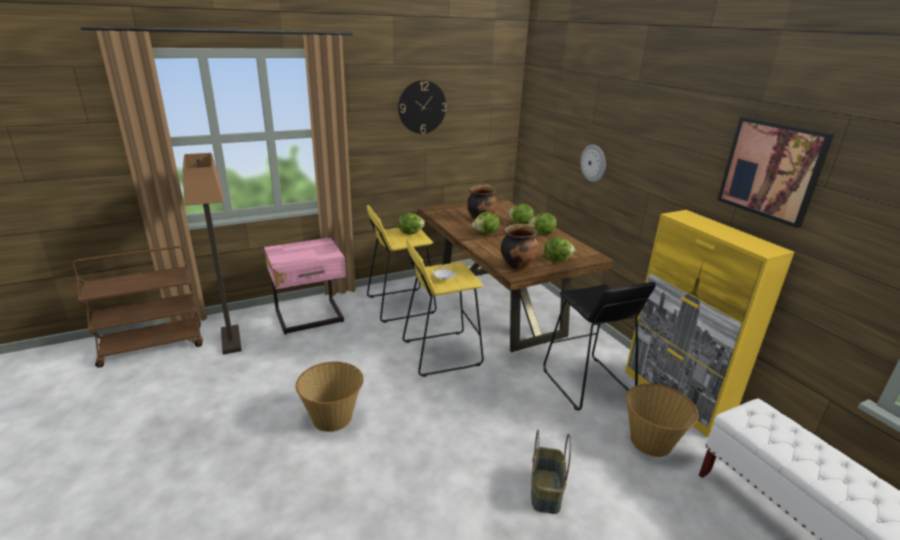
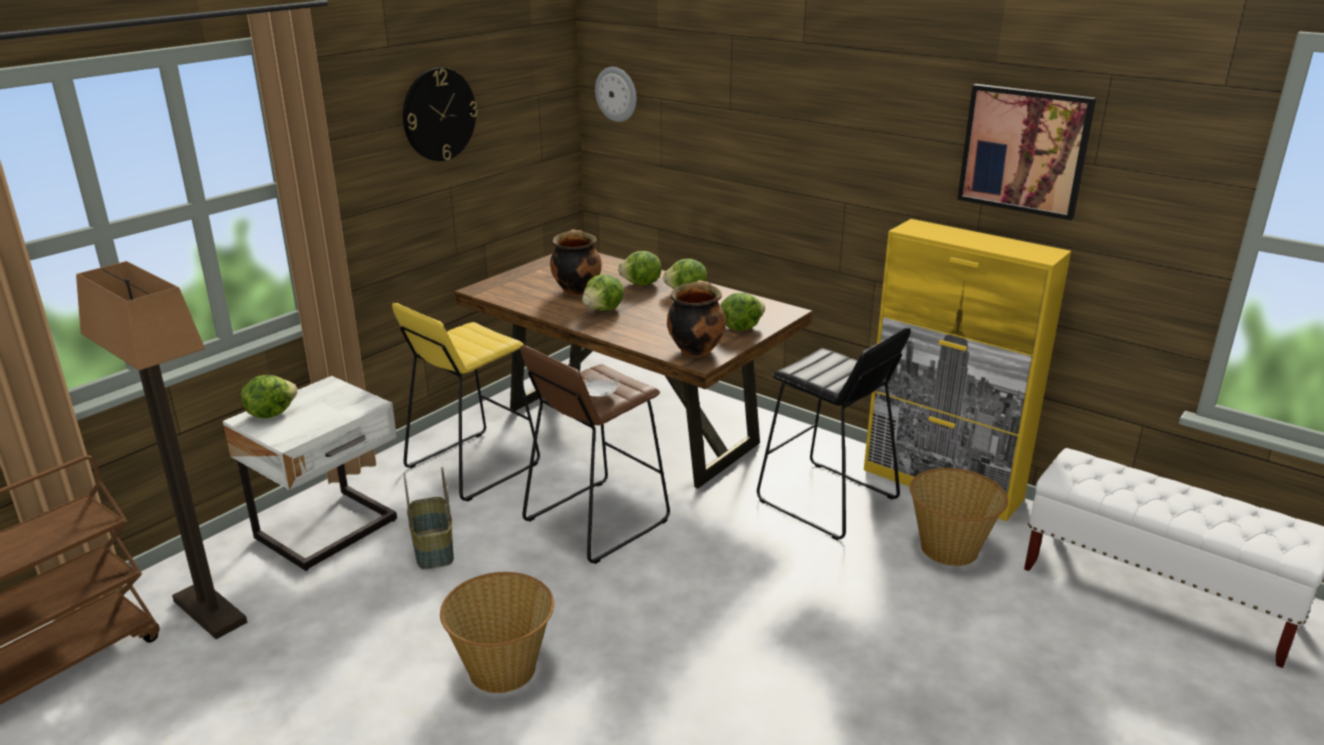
camera: 25 degrees left, 0 degrees up
pink nightstand [264,237,346,335] -> white nightstand [223,376,397,571]
lettuce [398,213,425,234] -> lettuce moved to [241,375,298,418]
yellow stool [403,239,484,377] -> brown stool [521,345,670,564]
basket [531,430,571,514] -> basket moved to [403,467,454,570]
wall clock [581,145,606,182] -> wall clock moved to [595,67,636,122]

